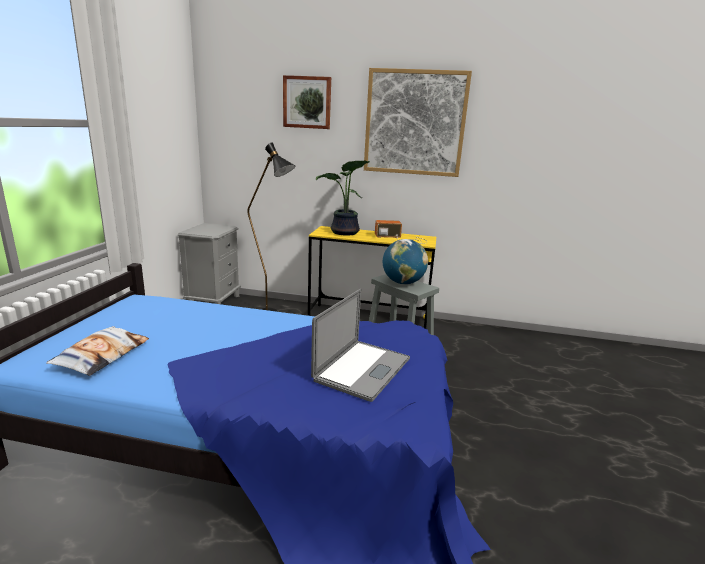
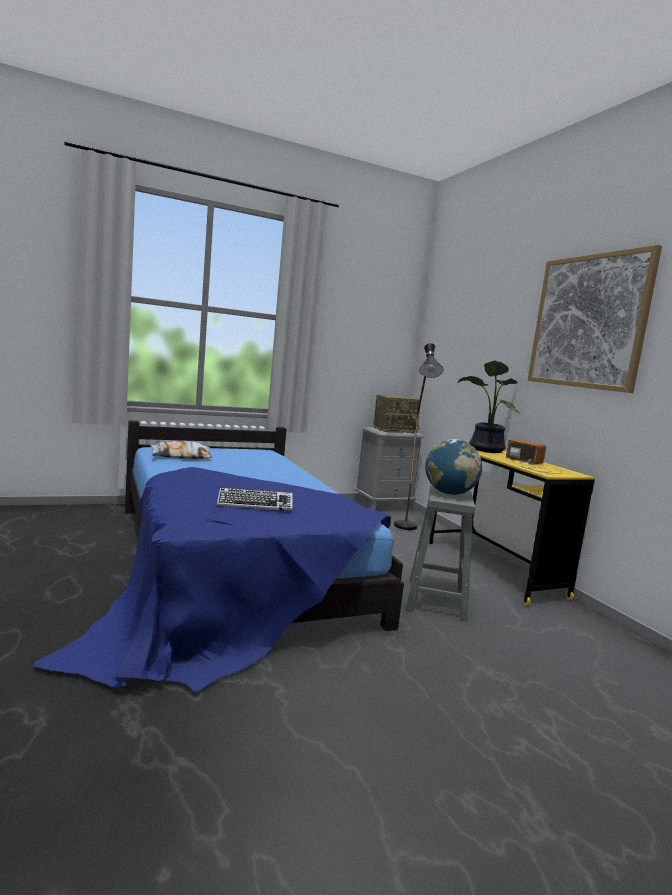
camera: 55 degrees right, 10 degrees down
picture [283,75,331,129] -> none
laptop [311,289,410,402] -> keyboard [217,487,292,511]
none -> radio [374,394,420,434]

